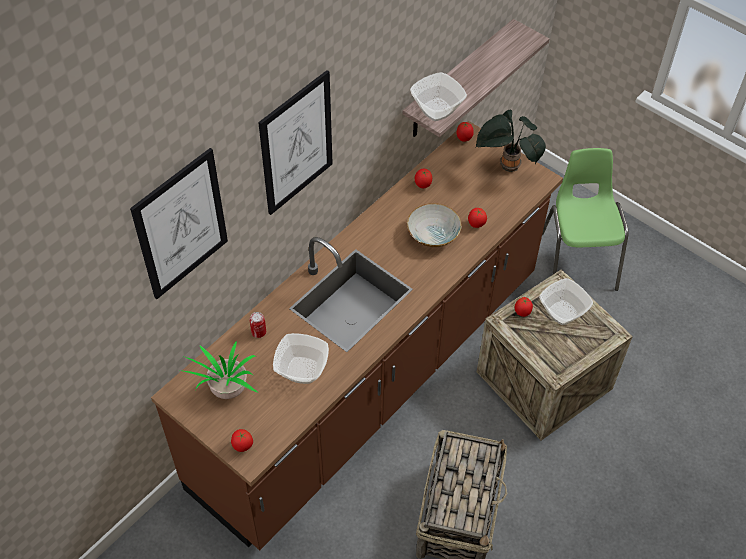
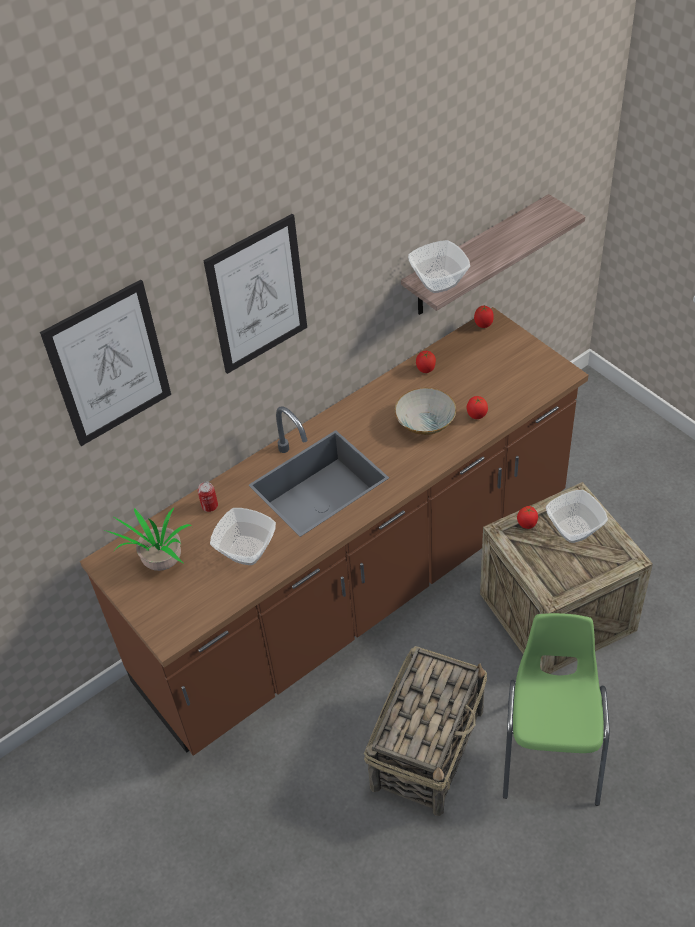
camera: 15 degrees right, 5 degrees down
tomato [231,429,253,452] -> none
potted plant [476,110,546,172] -> none
green chair [542,148,629,291] -> green chair moved to [503,613,609,806]

